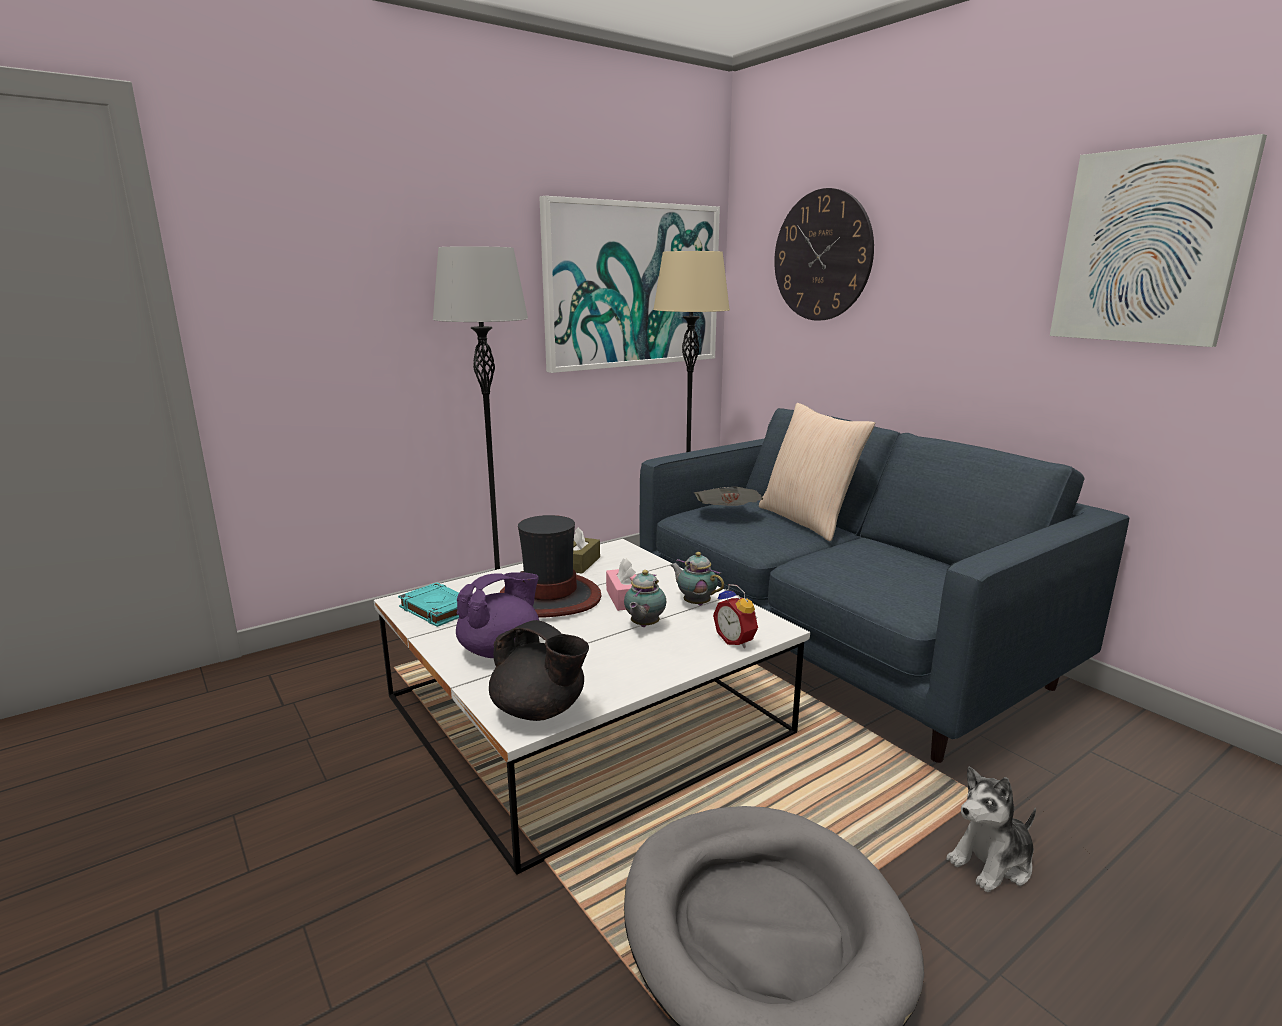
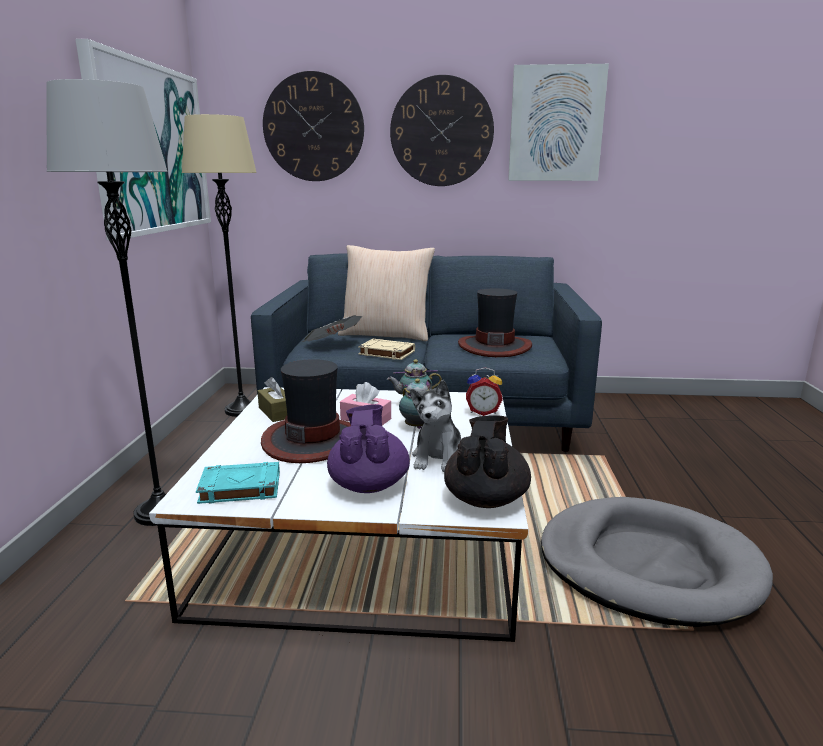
camera: 50 degrees left, 0 degrees up
black teapot [489,620,589,721] -> black teapot turned 60 degrees counterclockwise [444,415,531,508]
plush toy [946,766,1036,892] -> plush toy moved to [410,380,461,472]
none -> beige book [358,339,415,360]
none -> wall clock [390,75,494,186]
none -> hat [458,289,532,357]

